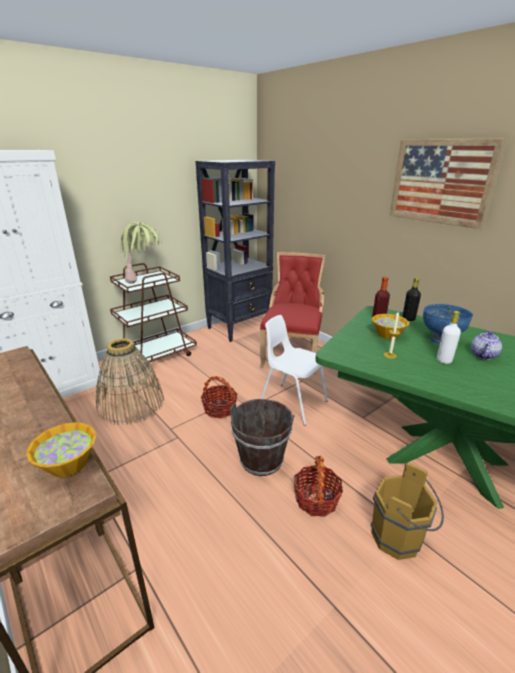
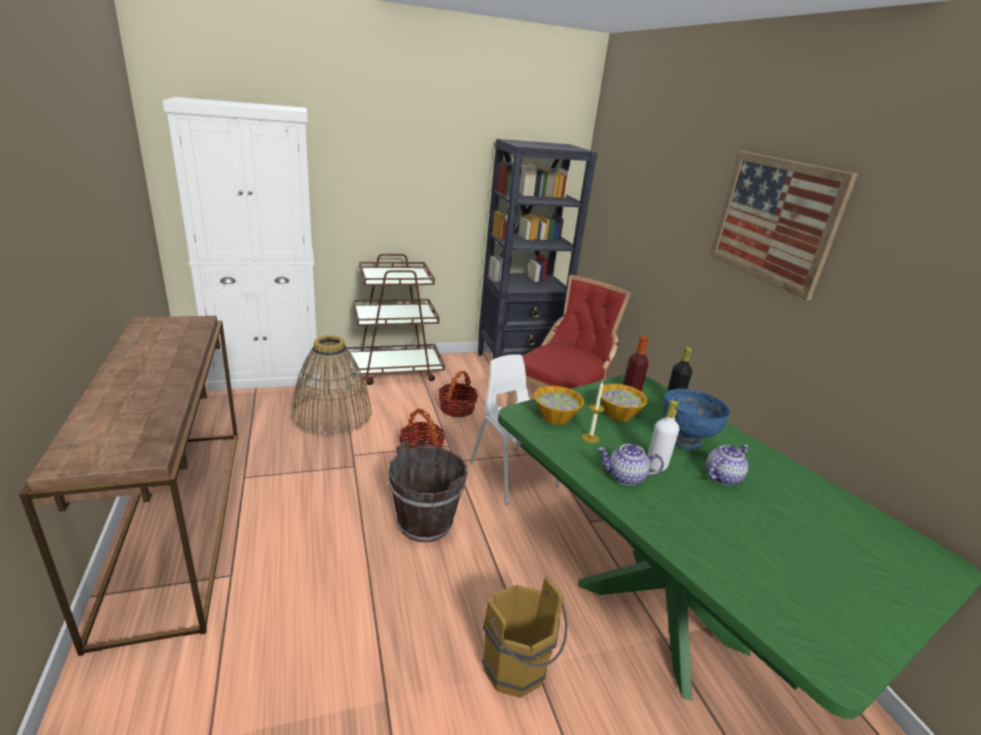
camera: 20 degrees right, 0 degrees up
bowl [26,422,96,477] -> bowl moved to [534,386,584,425]
potted plant [120,222,162,283] -> none
basket [293,456,343,517] -> basket moved to [438,371,478,417]
none -> teapot [598,444,664,486]

